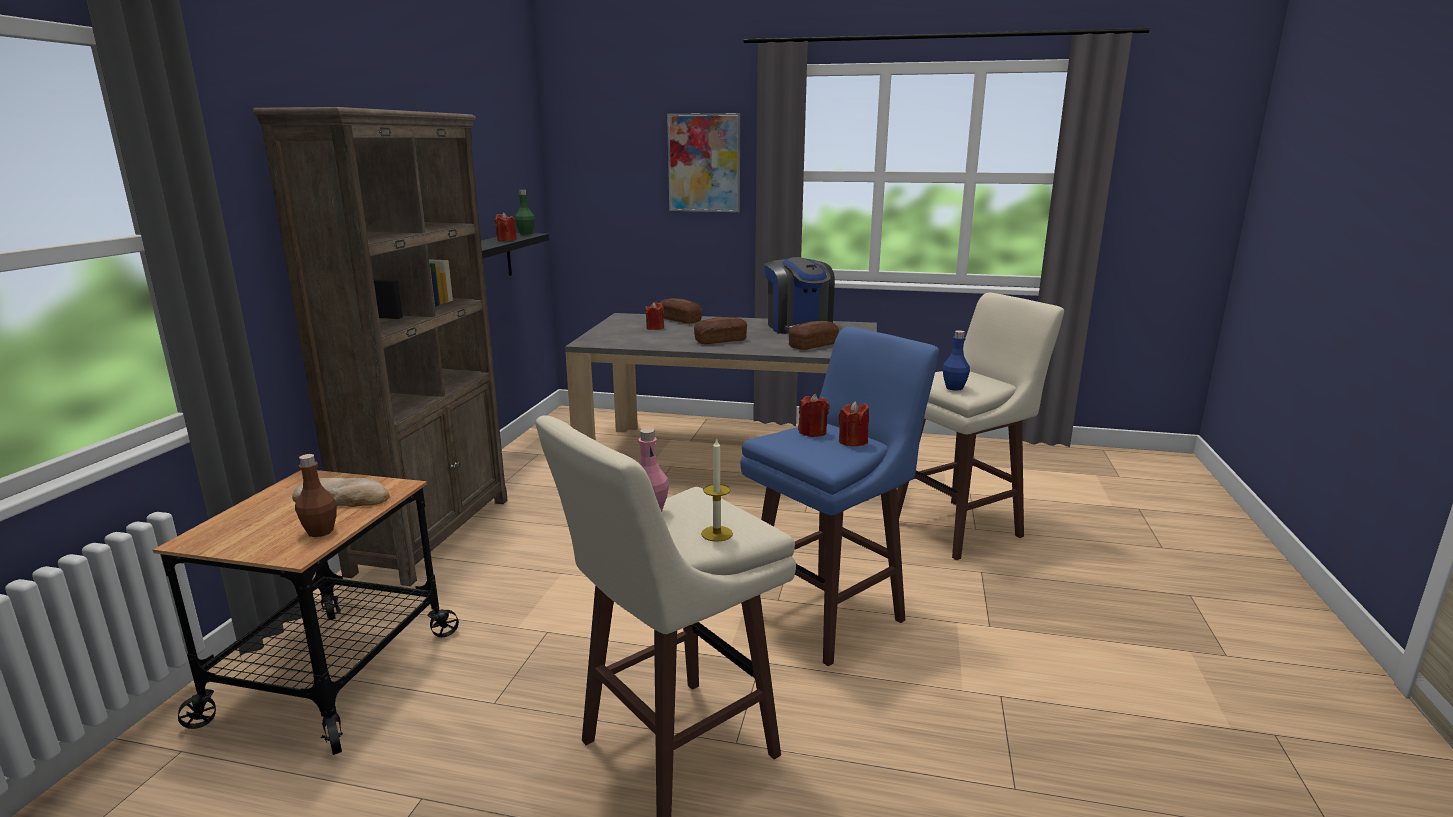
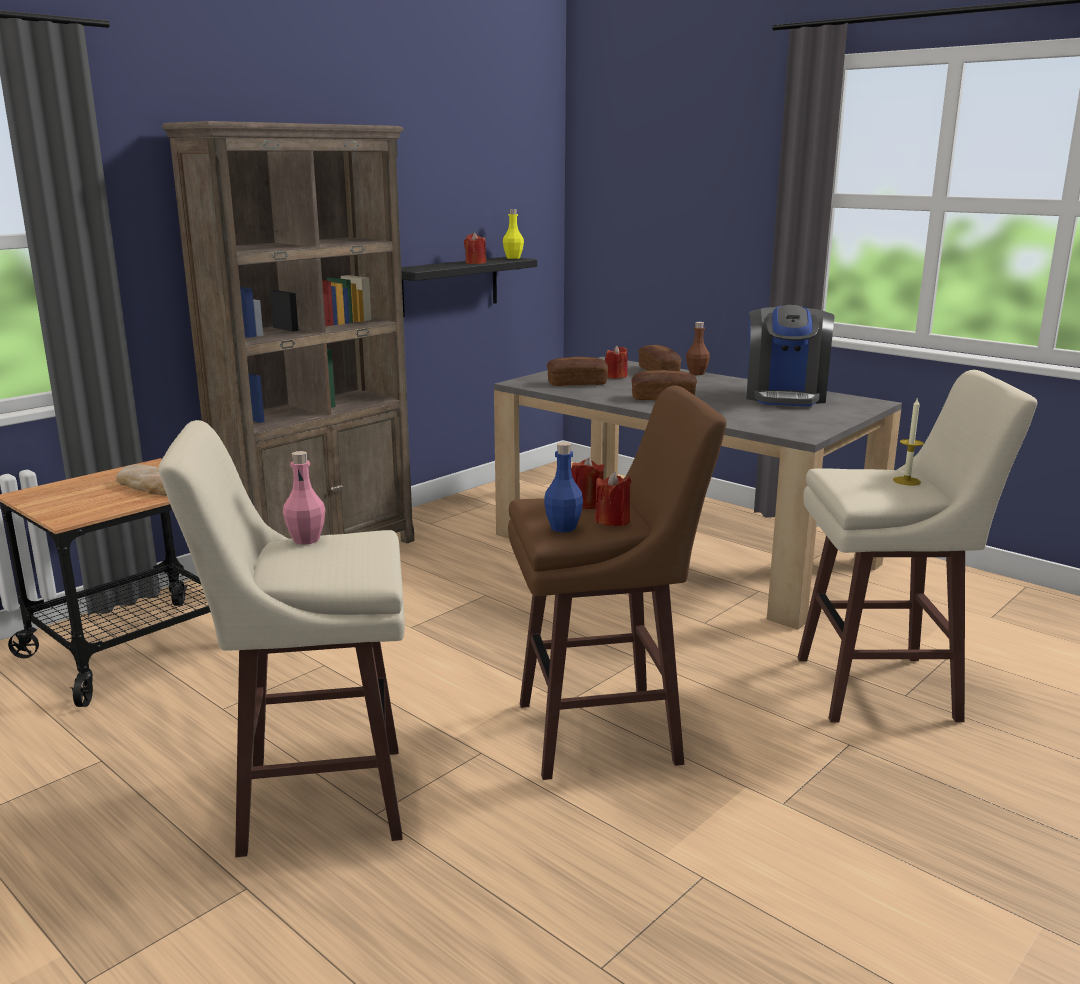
camera: 30 degrees right, 0 degrees up
brown bottle [295,454,337,537] -> brown bottle moved to [686,322,710,375]
green bottle [515,190,535,235] -> yellow bottle [503,209,524,259]
picture [667,113,740,212] -> none
candle [701,438,733,542] -> candle moved to [893,399,924,486]
blue stool [740,327,939,666] -> brown stool [508,386,727,780]
bread [788,321,839,350] -> bread moved to [547,357,608,386]
blue bottle [943,330,970,391] -> blue bottle moved to [544,442,583,533]

